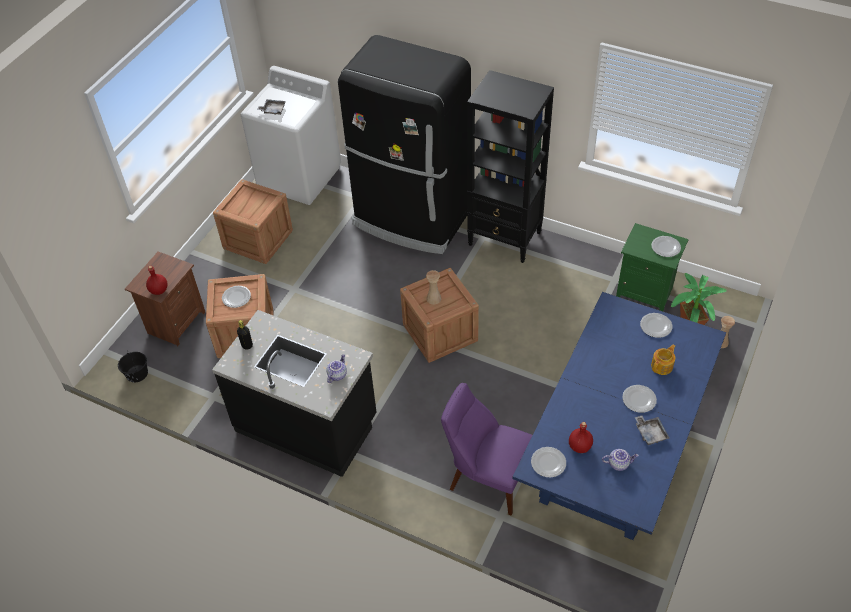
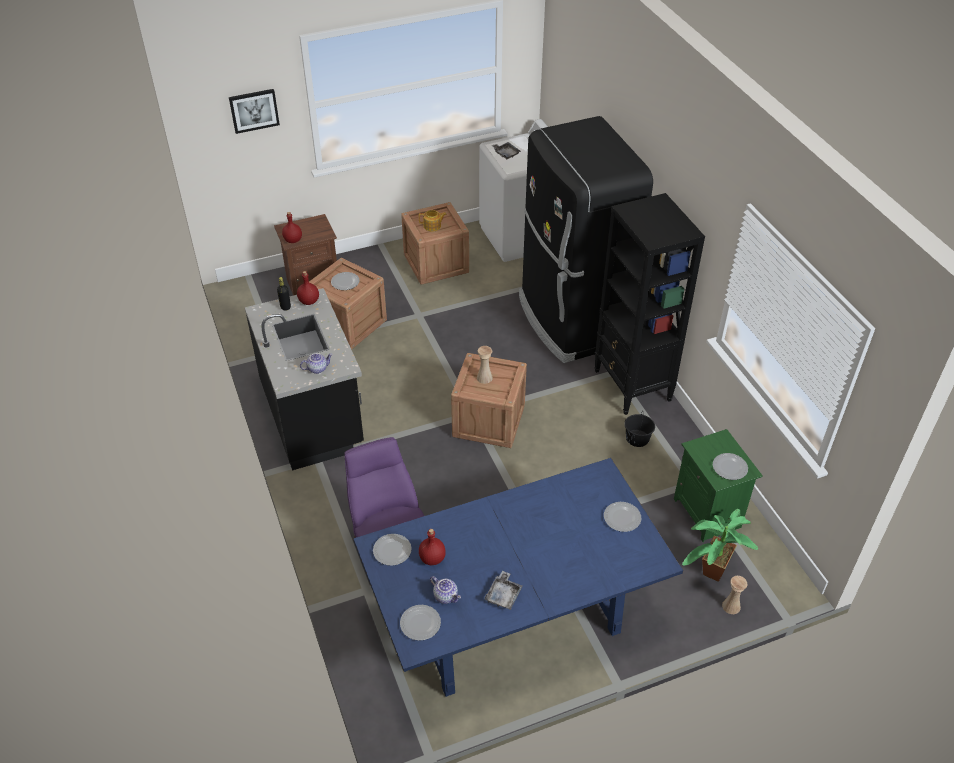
camera: 40 degrees right, 5 degrees down
black bucket [118,351,148,383] -> black bucket moved to [624,413,655,447]
plate [623,385,657,413] -> plate moved to [400,605,441,641]
teapot [651,345,675,375] -> teapot moved to [419,210,447,232]
none -> picture [229,89,280,134]
none -> red bottle [297,271,319,305]

